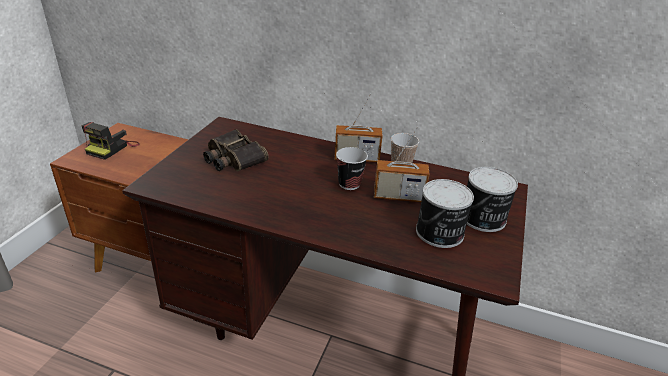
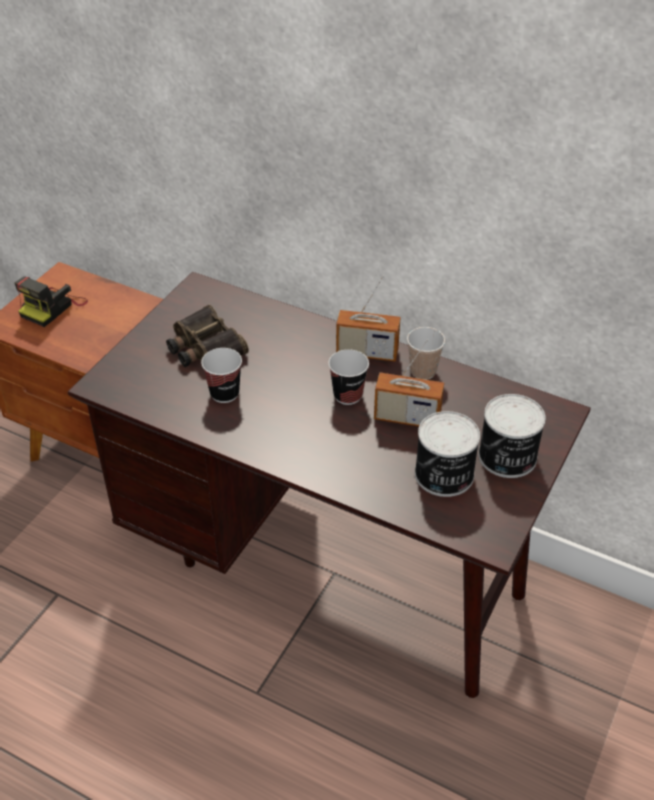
camera: 10 degrees right, 10 degrees up
none -> cup [201,348,242,403]

